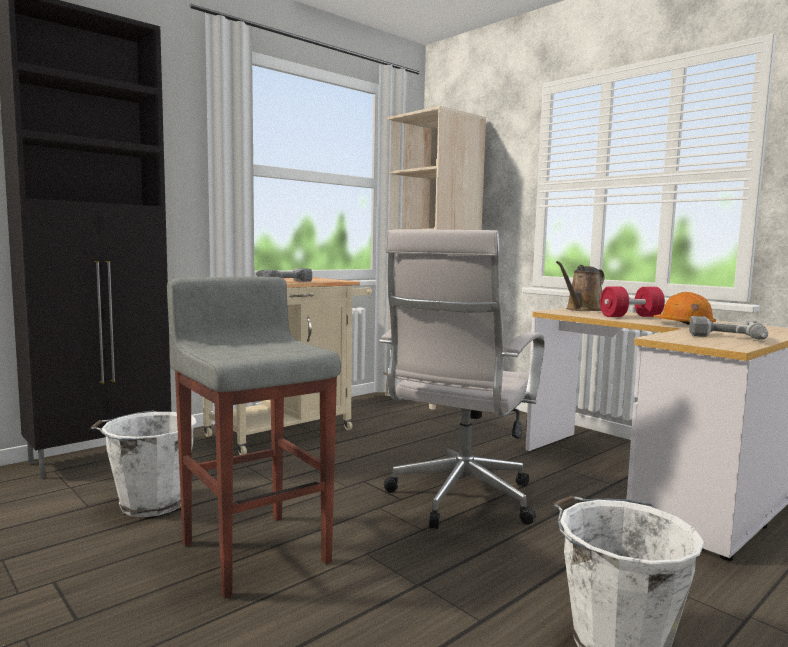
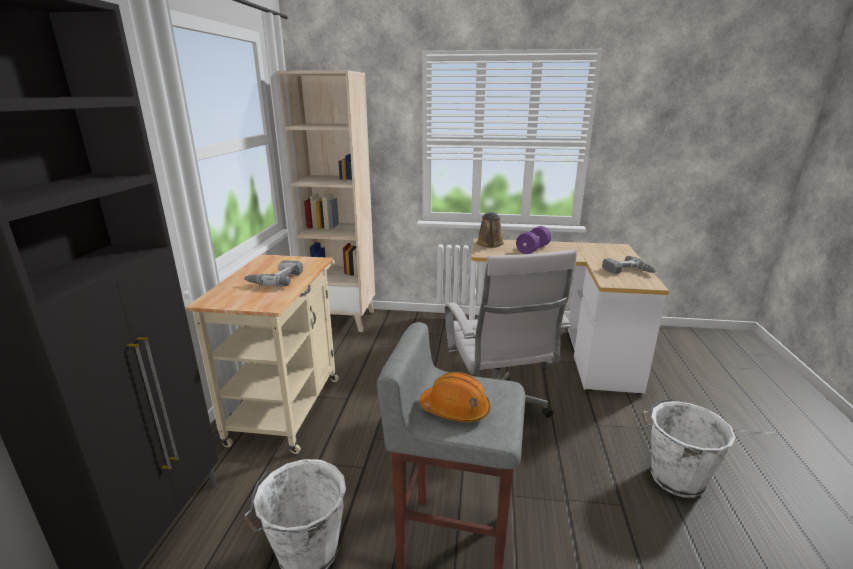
camera: 40 degrees left, 15 degrees up
red dumbbell [600,286,665,317] -> purple dumbbell [516,226,551,254]
orange hard hat [653,292,716,325] -> orange hard hat moved to [419,372,490,422]

